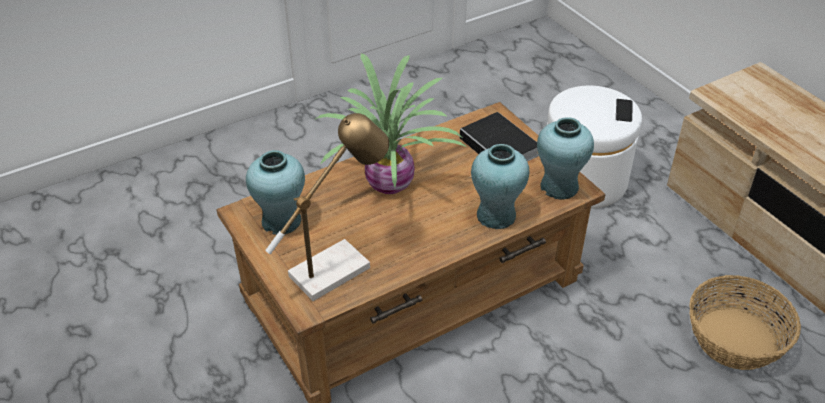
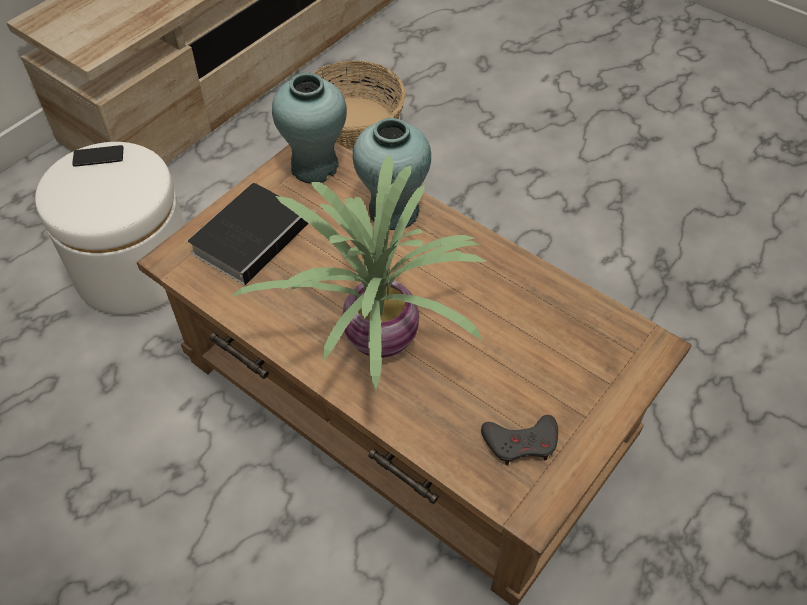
camera: 110 degrees left, 10 degrees up
turquoise vase [246,150,305,235] -> grey game controller [481,415,558,465]
table lamp [265,113,389,301] -> none

